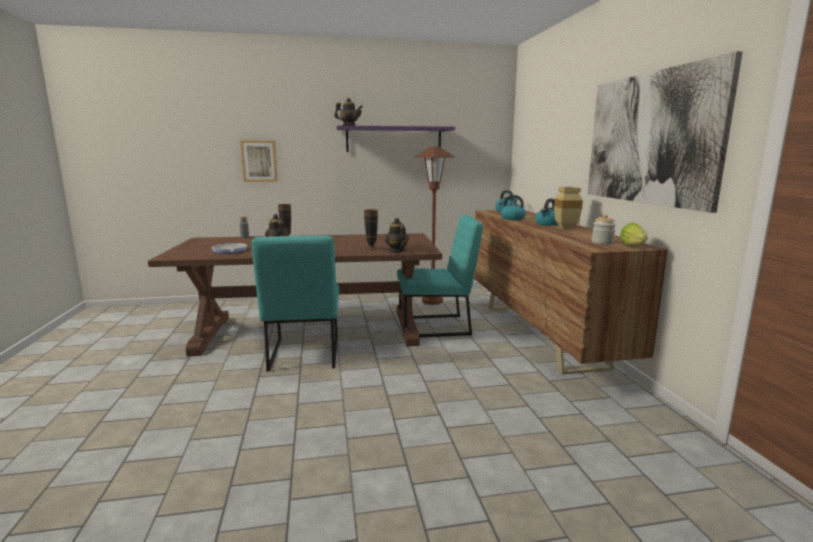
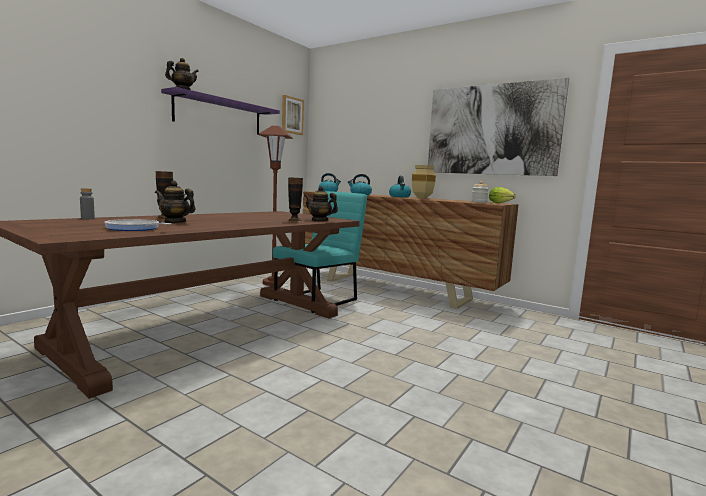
camera: 45 degrees left, 5 degrees down
picture [240,141,278,182] -> picture moved to [282,95,304,135]
turquoise chair [251,236,339,372] -> none

